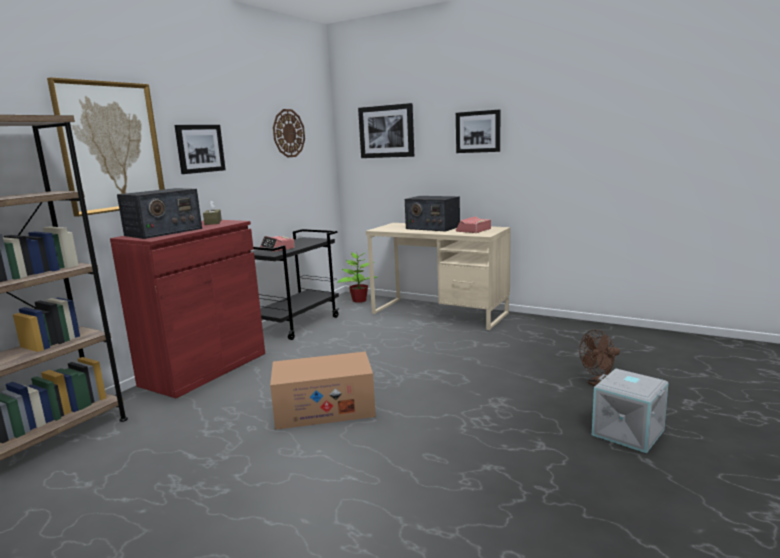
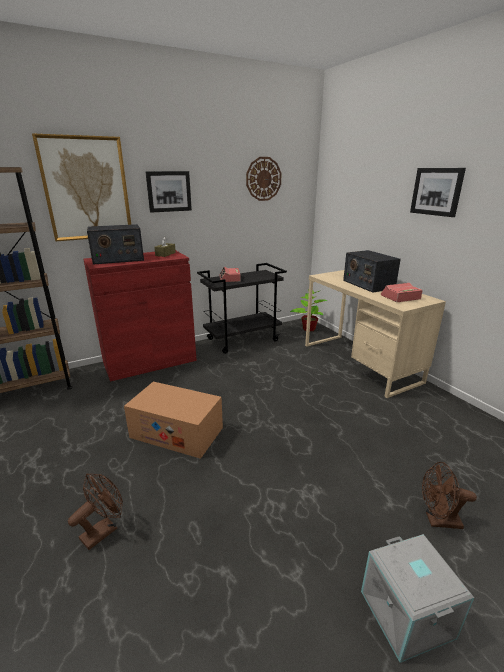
camera: 30 degrees right, 10 degrees up
picture [358,103,414,158] -> none
none -> brown fan [68,474,123,550]

